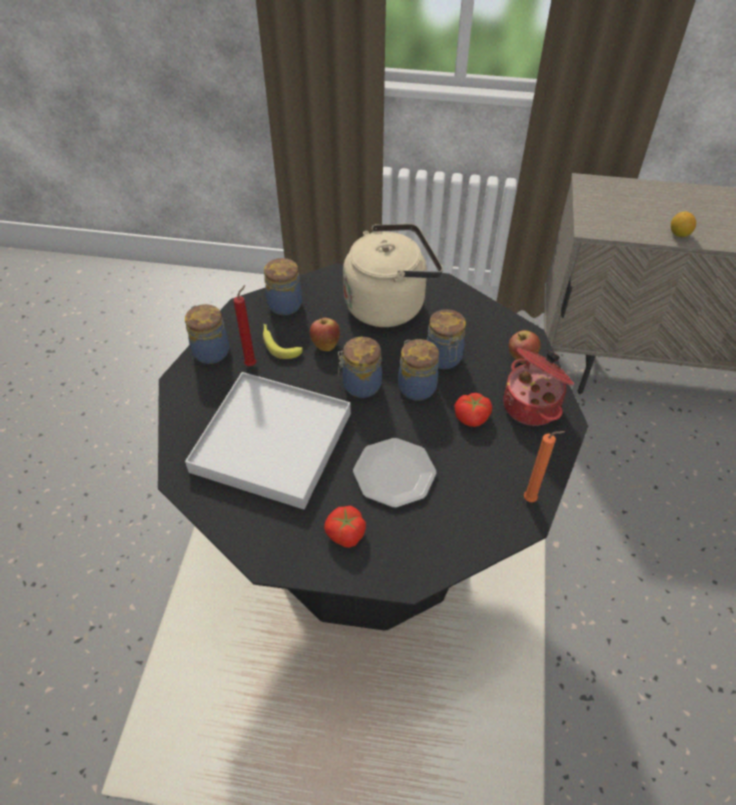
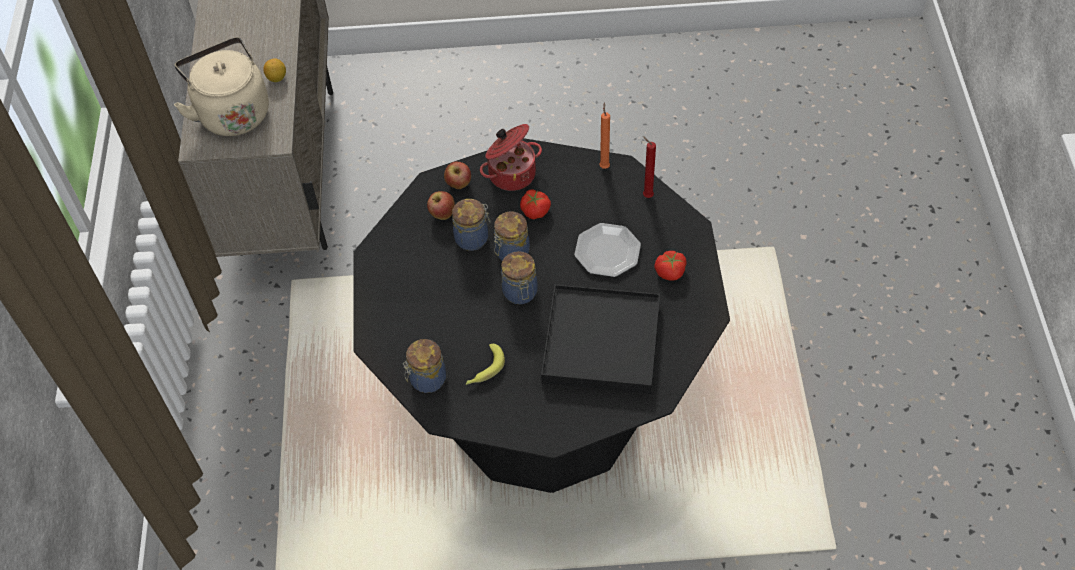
camera: 100 degrees left, 5 degrees up
jar [185,304,229,364] -> none
white tray [185,372,351,509] -> black tray [541,284,660,394]
red candle [234,285,256,366] -> red candle moved to [643,136,656,198]
apple [310,314,340,351] -> apple moved to [427,191,455,220]
beige kettle [343,223,443,327] -> beige kettle moved to [174,37,269,136]

